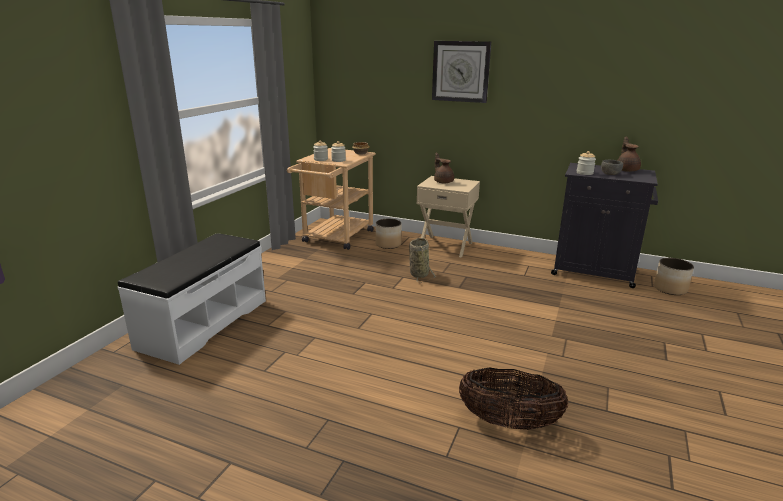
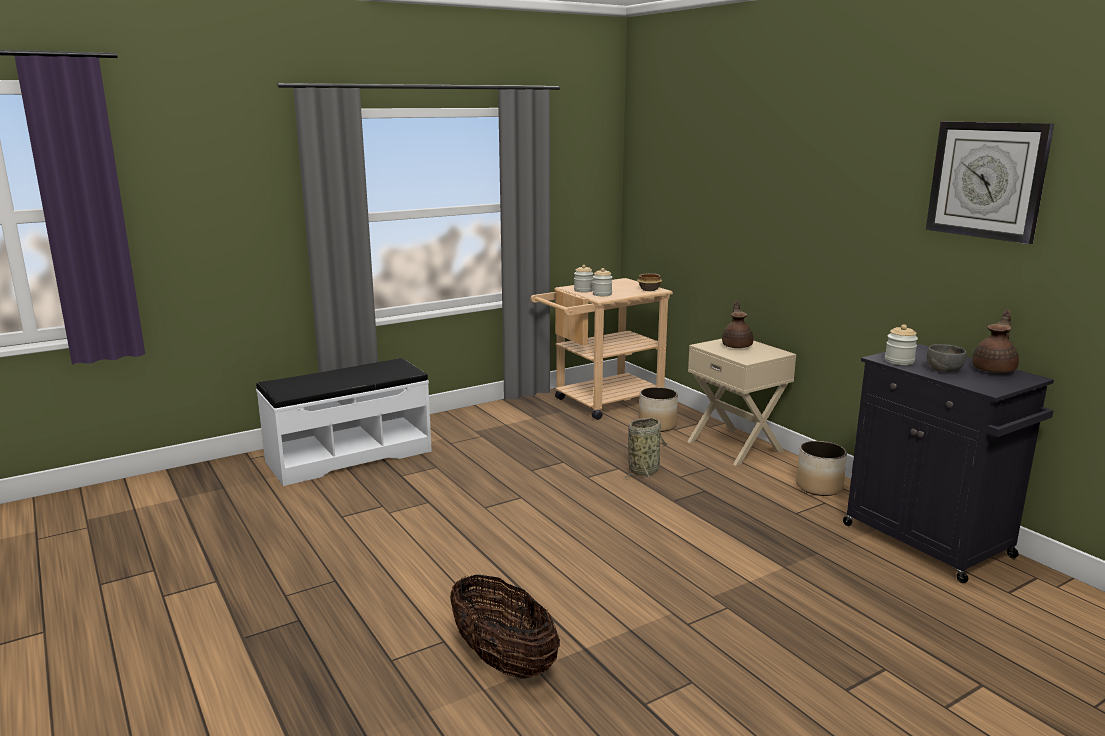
camera: 35 degrees right, 5 degrees down
wall clock [432,41,491,103] -> wall clock moved to [926,121,1054,244]
planter [654,258,694,295] -> planter moved to [796,441,847,496]

